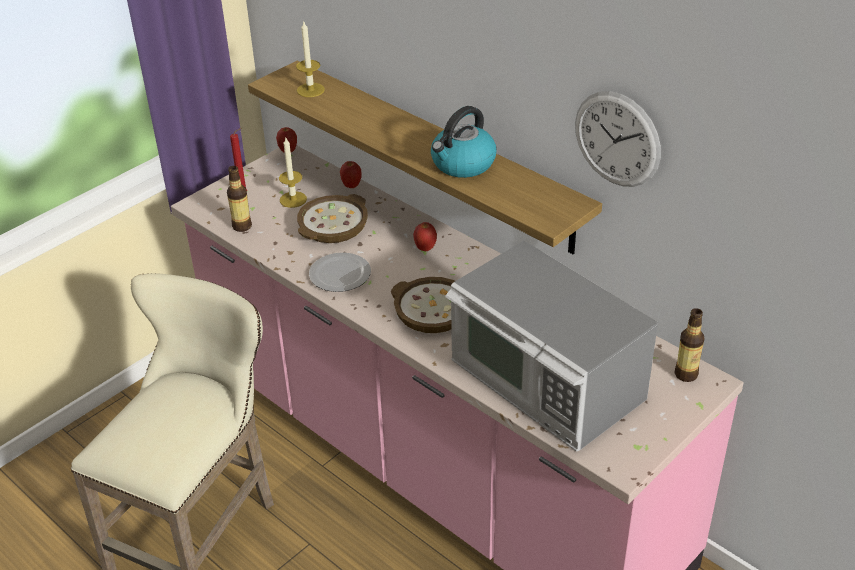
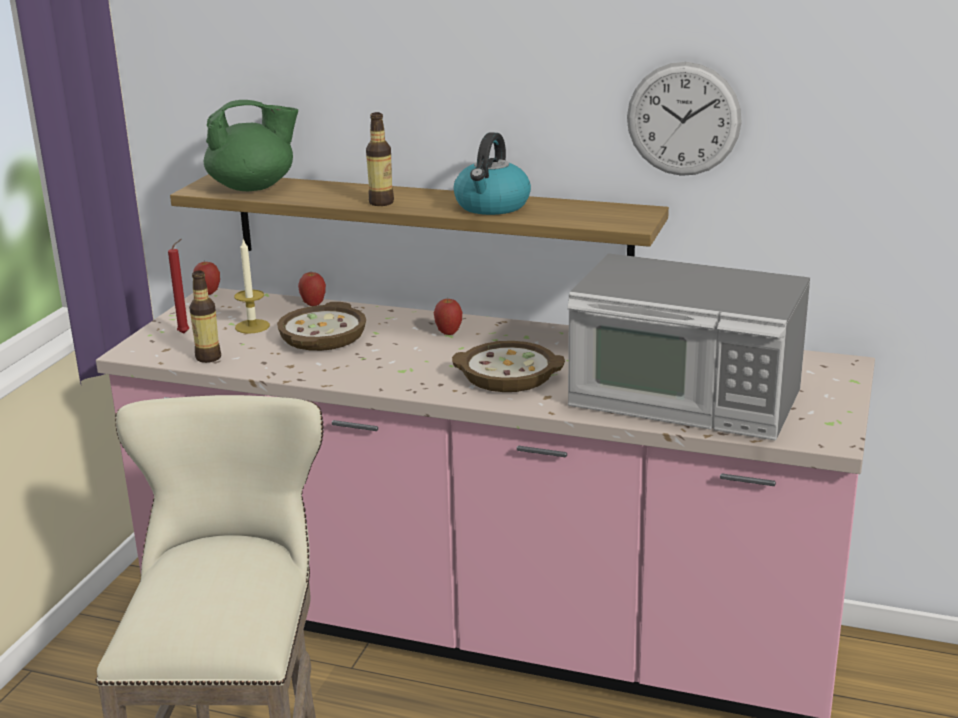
camera: 25 degrees left, 15 degrees down
candle [296,22,325,97] -> green teapot [204,100,298,191]
plate [309,253,371,292] -> none
bottle [675,308,705,382] -> bottle moved to [366,112,394,206]

